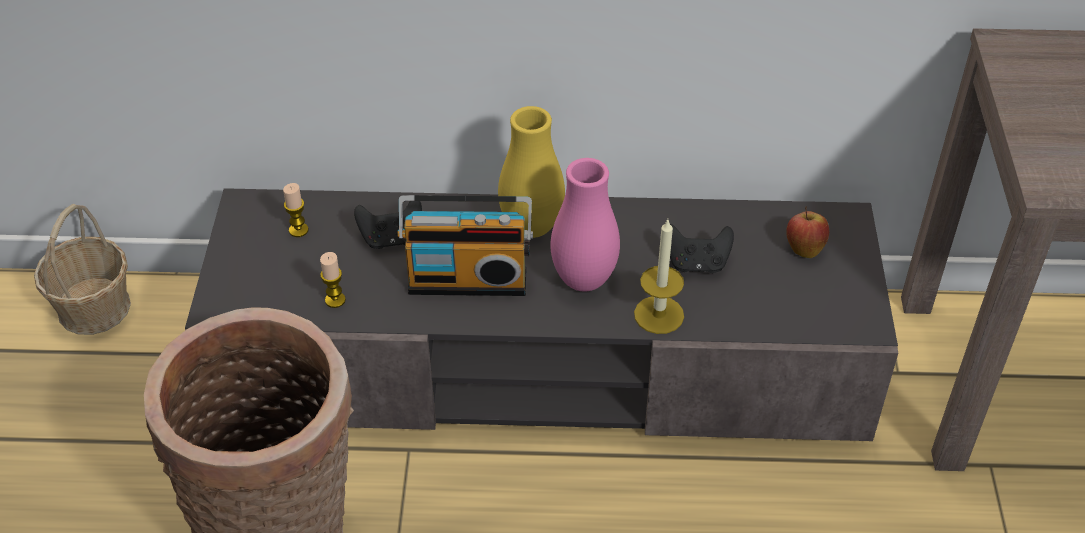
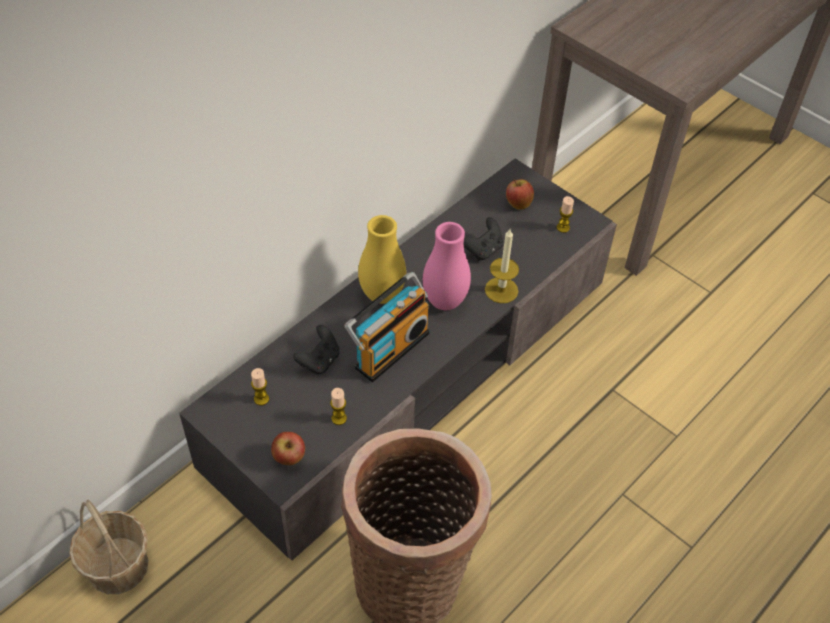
camera: 50 degrees left, 5 degrees up
none -> apple [271,432,305,465]
none -> candle [557,196,574,233]

